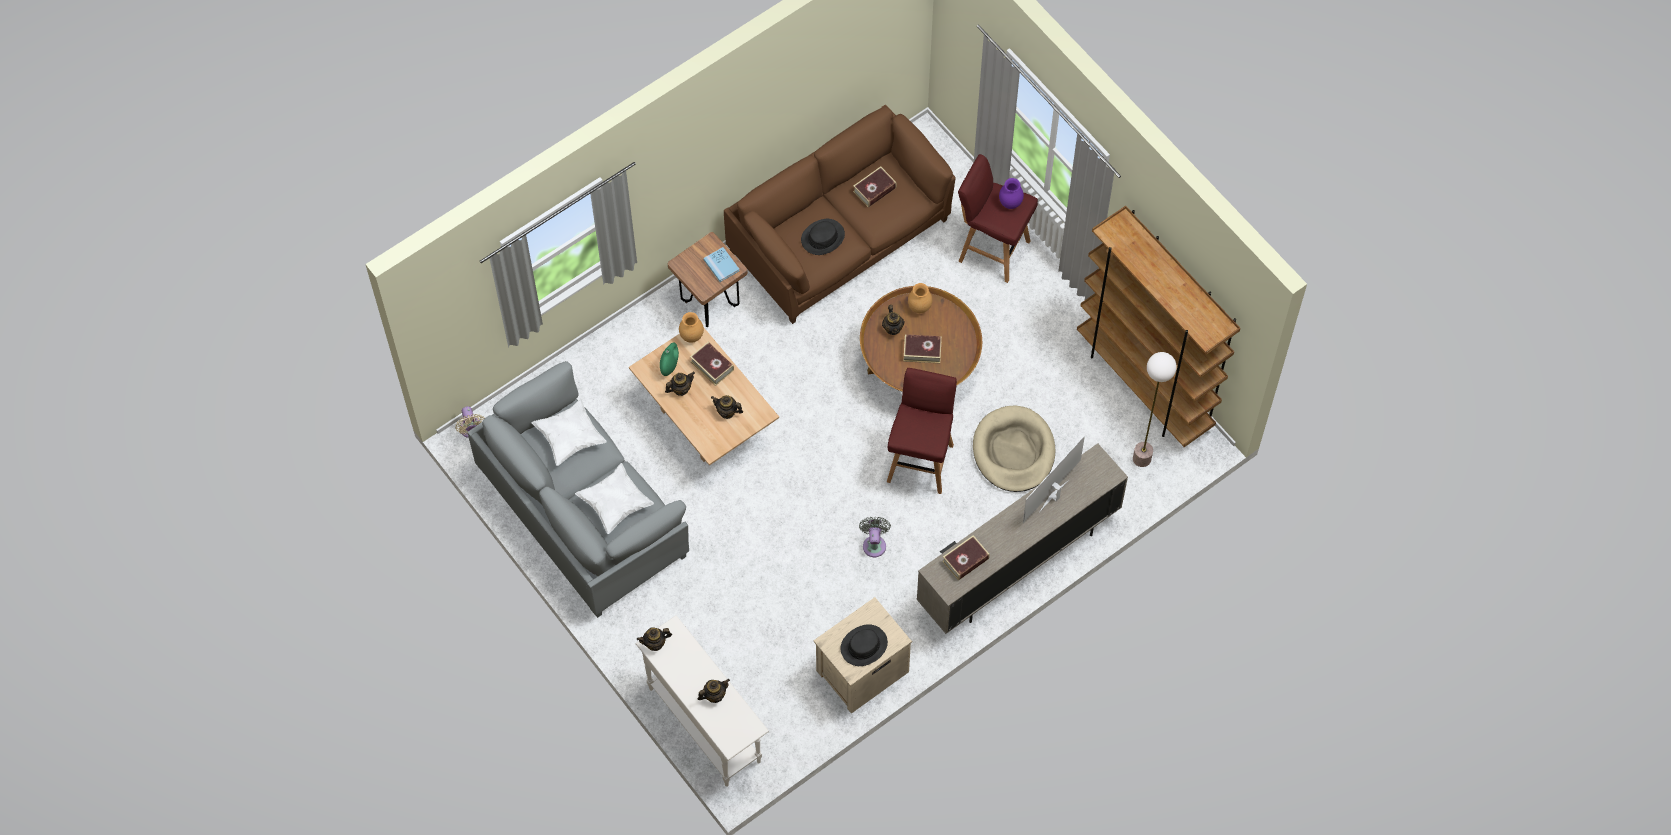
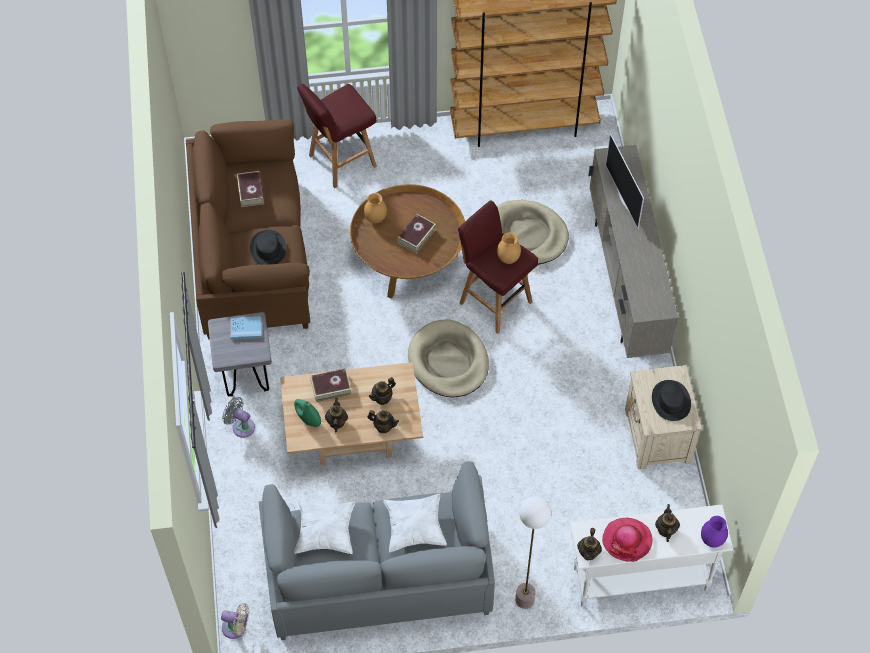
camera: 60 degrees left, 5 degrees down
brown stool [667,232,748,327] -> grey stool [208,312,272,396]
brown vase [679,312,704,343] -> brown vase moved to [497,233,521,264]
grey fan [859,517,891,557] -> grey fan moved to [222,397,255,438]
teapot [882,305,904,335] -> teapot moved to [367,410,399,433]
book [942,535,990,580] -> none
purple vase [999,178,1024,209] -> purple vase moved to [701,516,728,547]
floor lamp [1133,352,1177,467] -> floor lamp moved to [515,496,551,609]
none -> beige dog bed [408,320,489,397]
none -> hat [602,518,653,562]

